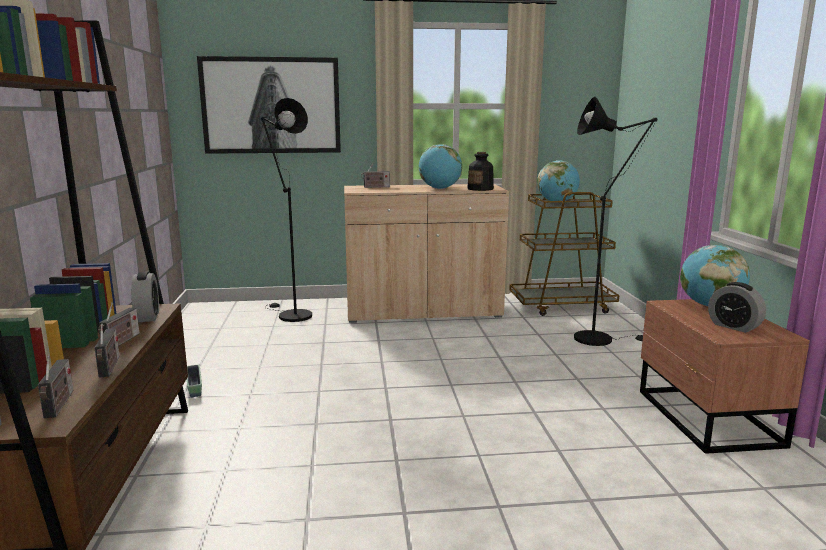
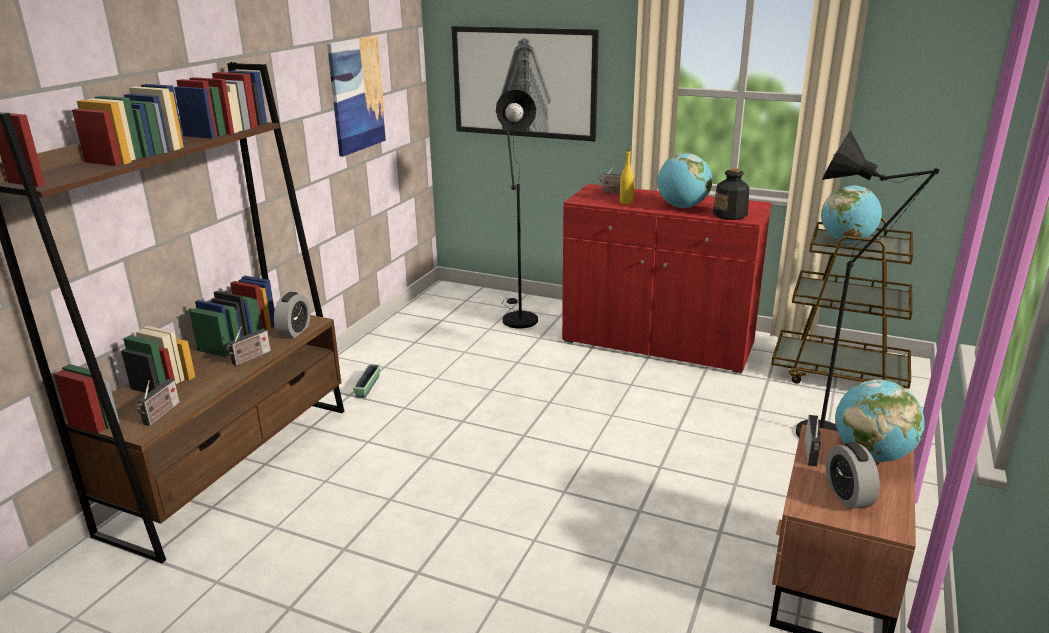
camera: 30 degrees right, 10 degrees up
radio [94,324,120,378] -> radio moved to [805,415,822,466]
beige cabinet [344,184,509,323] -> red cabinet [562,184,771,374]
none -> picture [327,35,387,157]
none -> yellow bottle [620,150,634,204]

